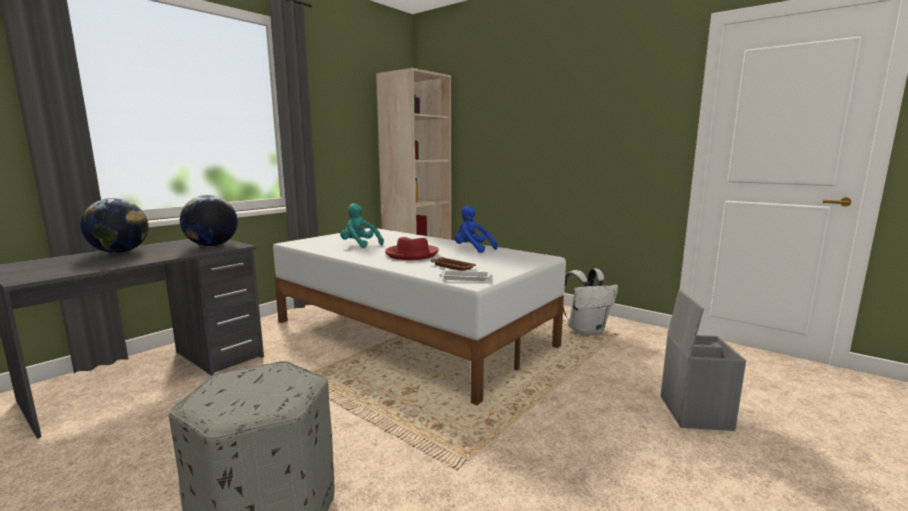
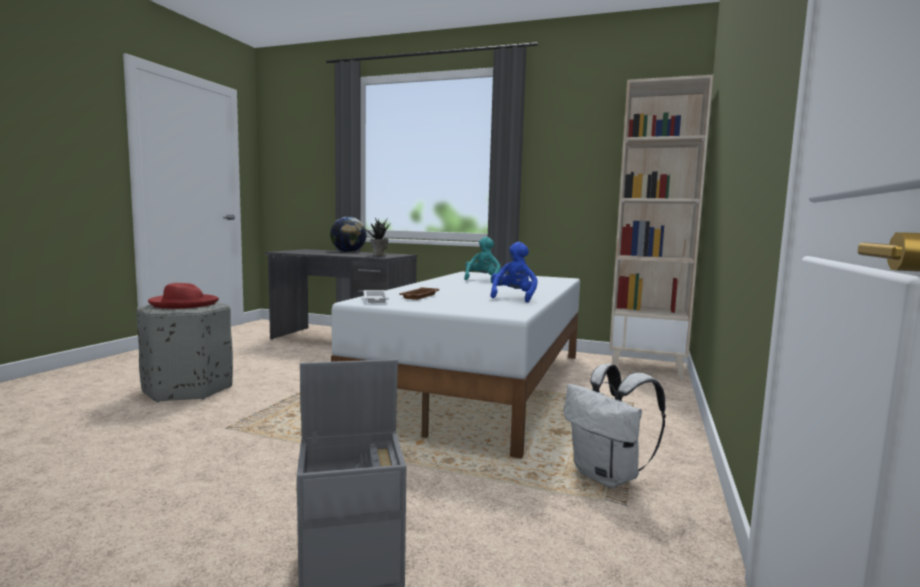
camera: 70 degrees right, 5 degrees down
globe [180,195,238,246] -> potted plant [364,217,390,256]
red hat [385,237,439,260] -> red hat moved to [148,283,219,309]

